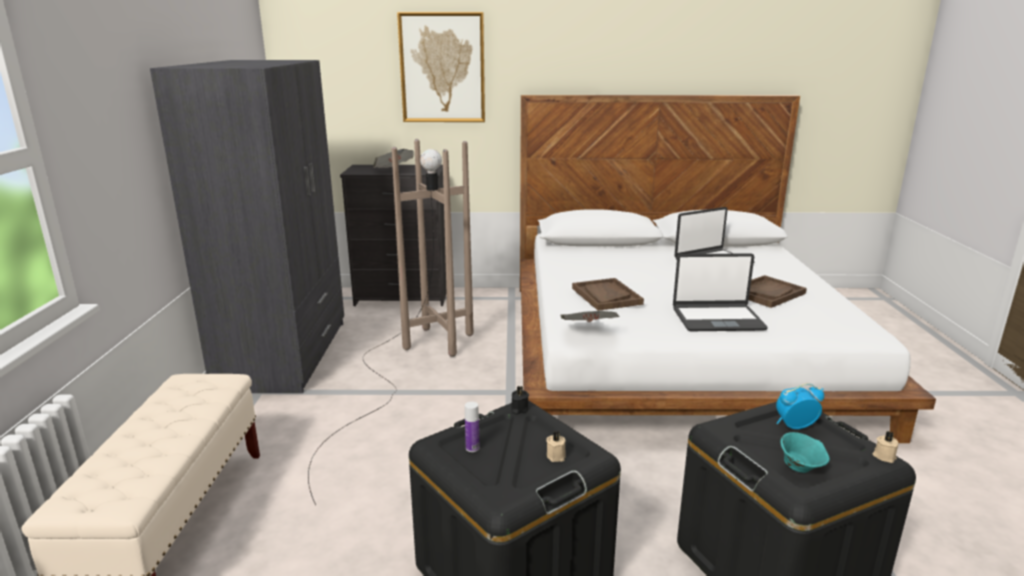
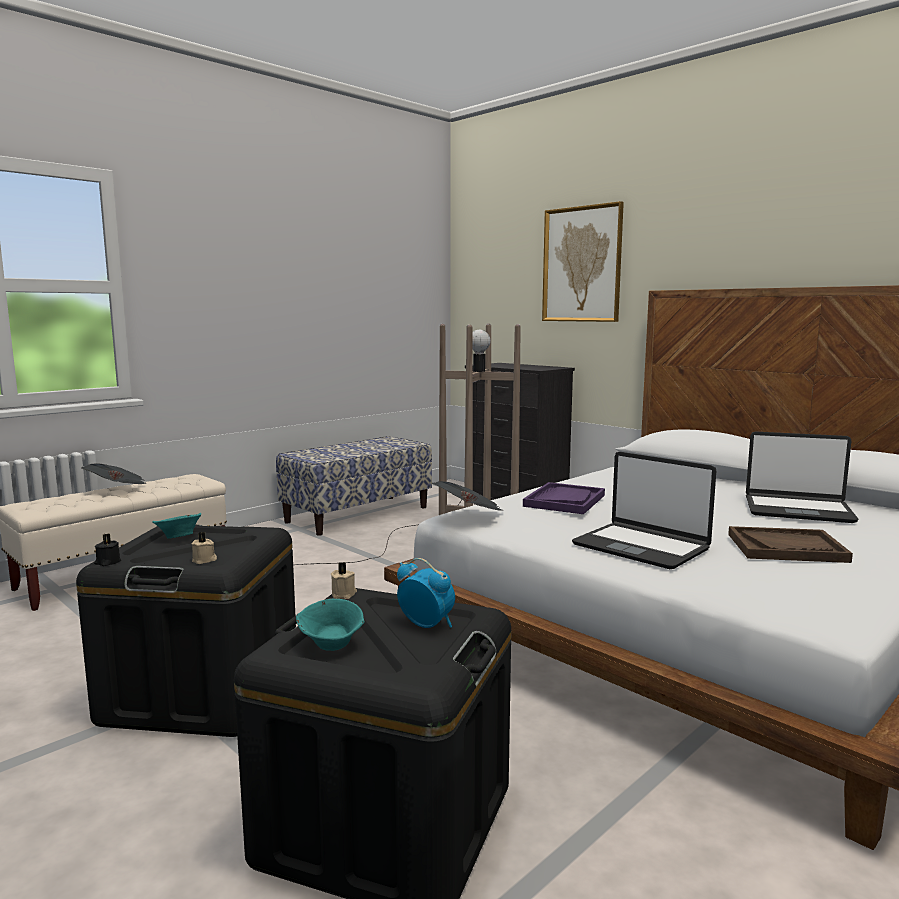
camera: 45 degrees right, 10 degrees down
grey wardrobe [150,60,344,393] -> bench [276,436,432,536]
newspaper [373,149,414,168] -> newspaper moved to [81,463,146,484]
bottle [465,402,479,452] -> turquoise bowl [152,513,201,539]
black candle [511,386,529,414] -> black candle moved to [94,534,121,566]
brown tray [572,278,644,311] -> purple tray [523,482,605,514]
beige candle [872,431,899,463] -> beige candle moved to [331,562,357,599]

